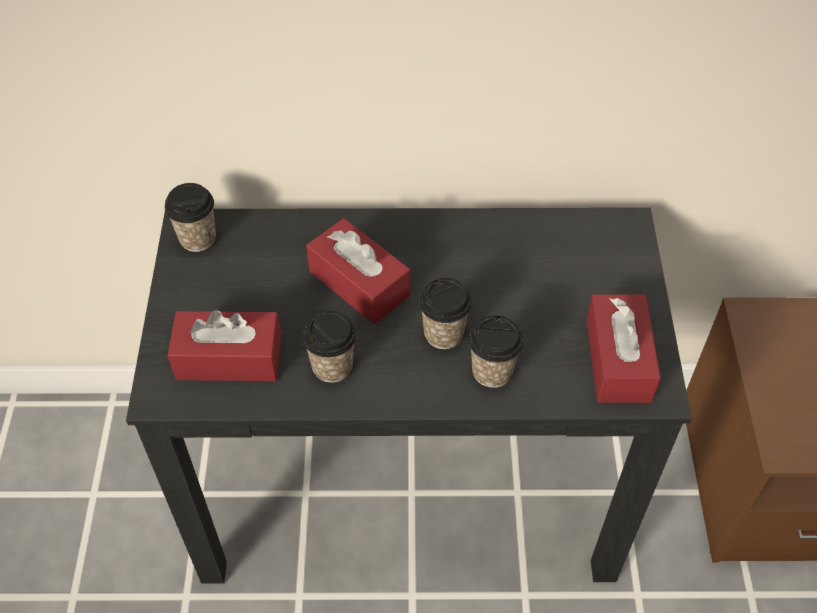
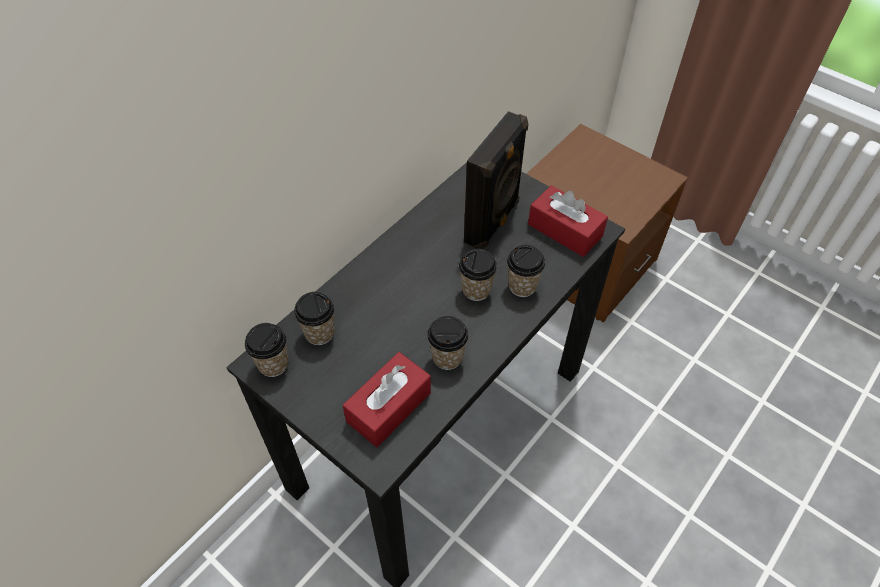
camera: 50 degrees left, 0 degrees up
red tissue box [306,218,410,324] -> none
none -> cup [294,292,335,345]
none -> black speaker [464,111,528,249]

